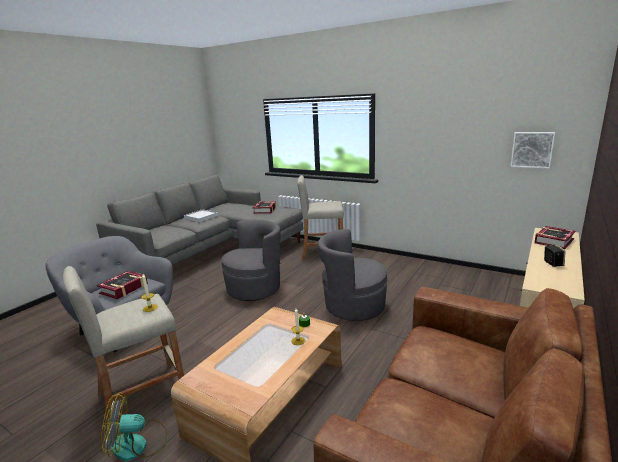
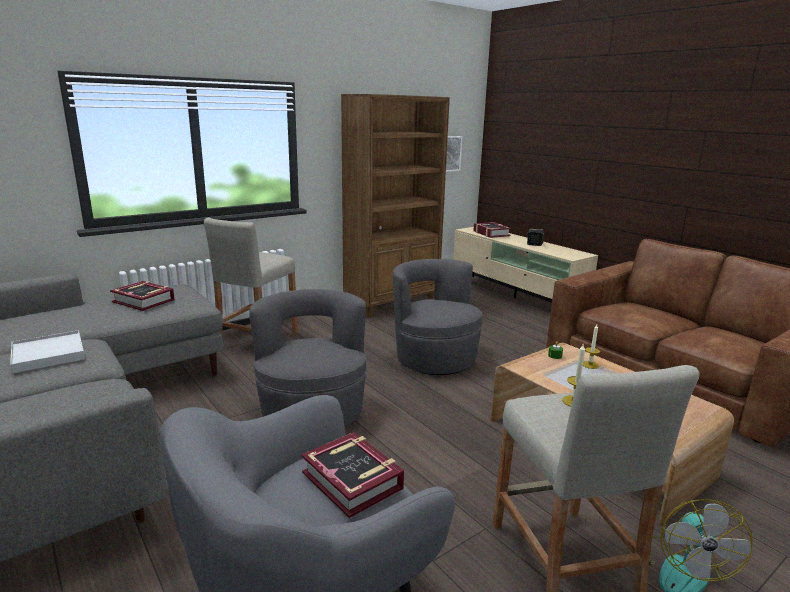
camera: 70 degrees left, 0 degrees up
grey armchair [318,229,388,321] -> grey armchair turned 120 degrees clockwise [393,259,482,375]
none -> brown bookcase [341,94,450,318]

